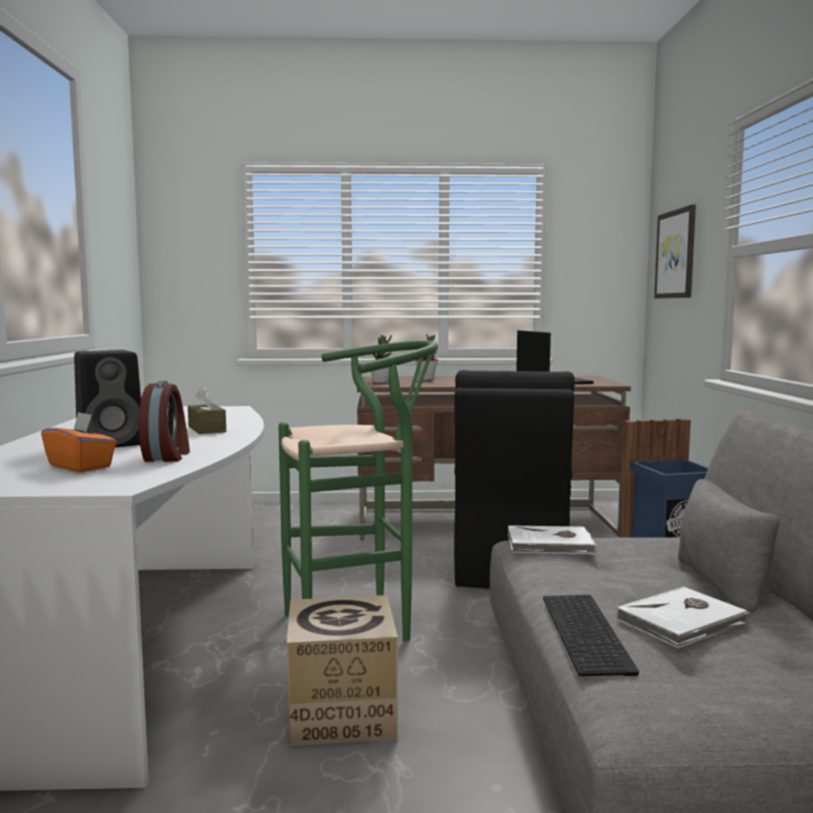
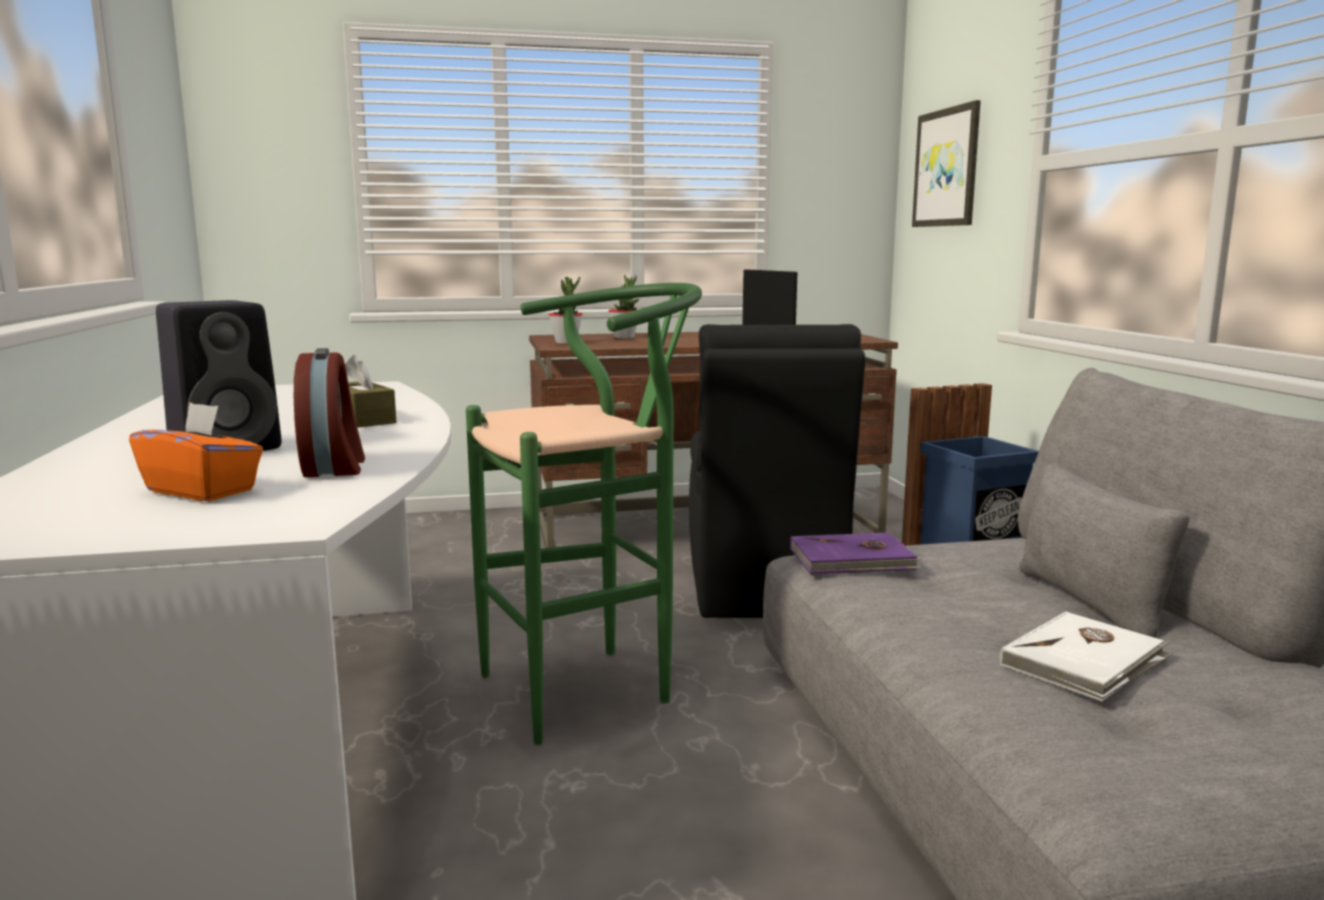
camera: 10 degrees left, 5 degrees up
cardboard box [287,595,398,746] -> none
white book [508,525,598,554] -> purple book [790,533,922,575]
keyboard [543,595,639,676] -> none

